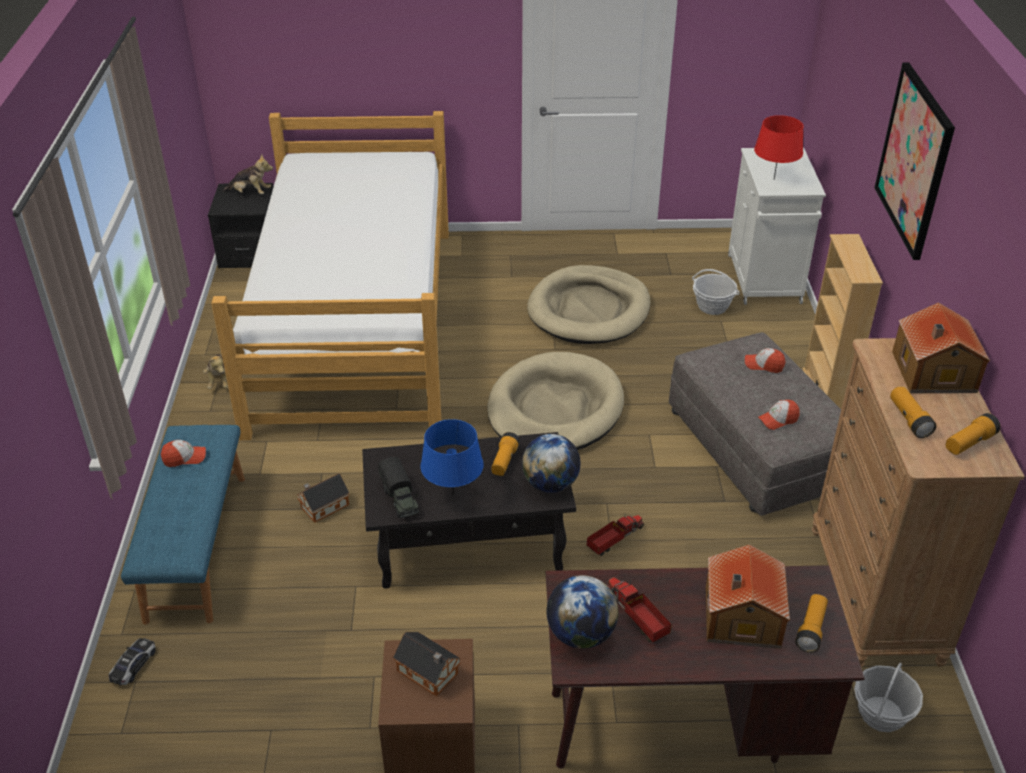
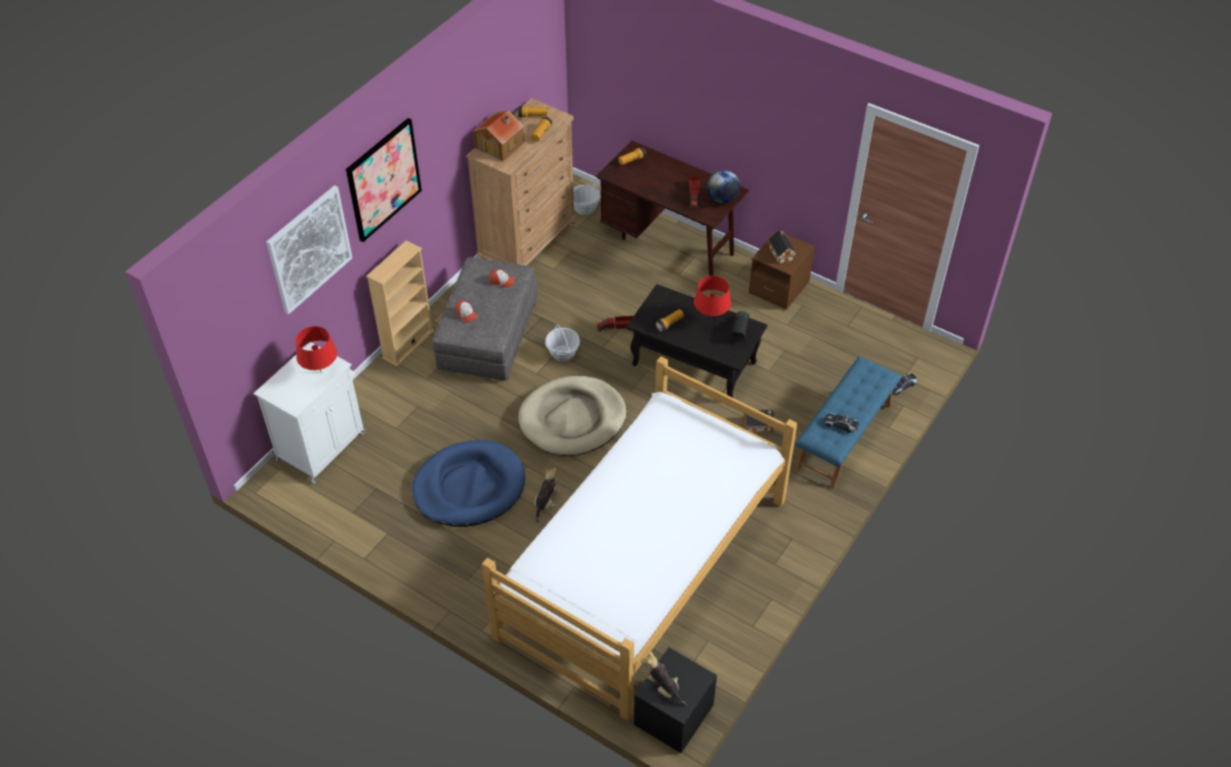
camera: 145 degrees left, 10 degrees up
cap [161,440,206,467] -> toy car [824,413,859,433]
plush toy [203,354,228,389] -> plush toy moved to [534,468,561,523]
blue table lamp [420,419,484,495] -> red table lamp [694,276,731,319]
globe [522,434,581,493] -> none
beige dog bed [527,265,650,344] -> blue dog bed [412,440,525,527]
basket [692,269,739,315] -> basket moved to [545,325,580,362]
toy house [706,544,790,649] -> none
none -> picture [266,185,352,314]

